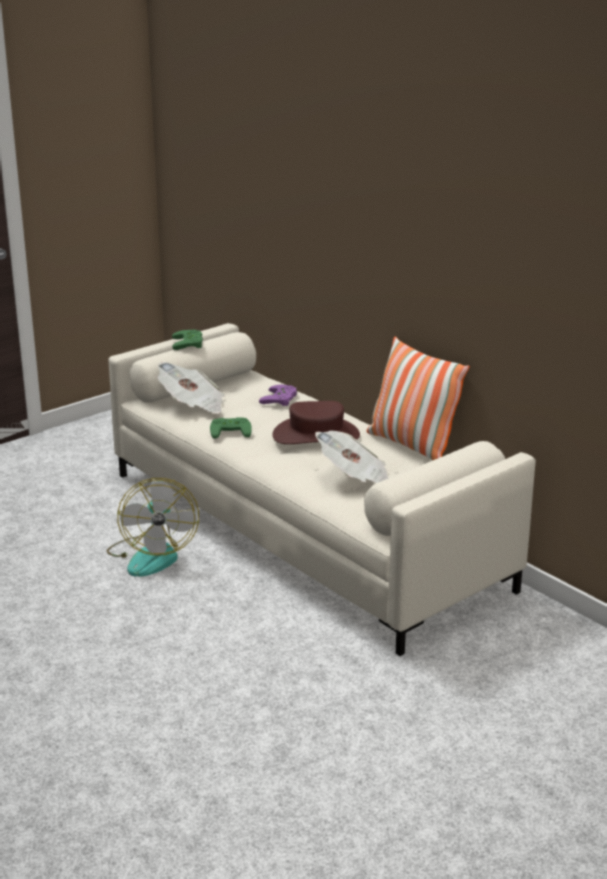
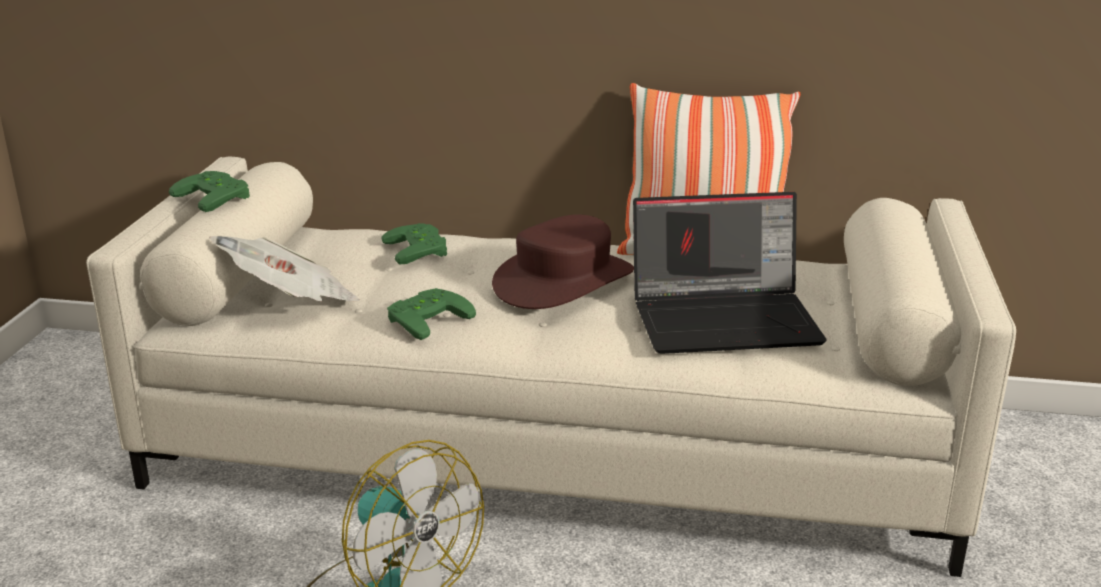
camera: 40 degrees left, 0 degrees up
purple game controller [259,385,297,406] -> green game controller [381,223,447,264]
newspaper [315,431,389,483] -> laptop [633,192,827,354]

